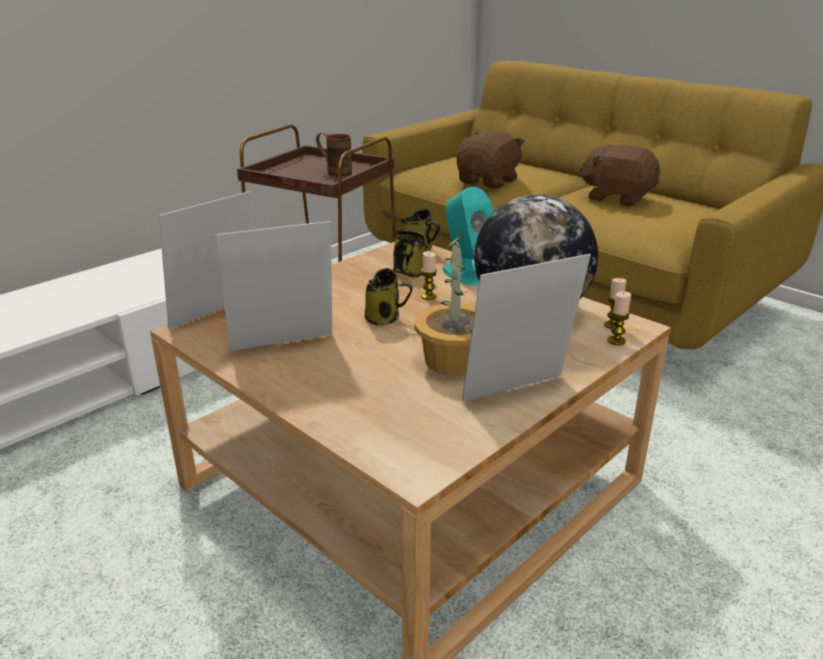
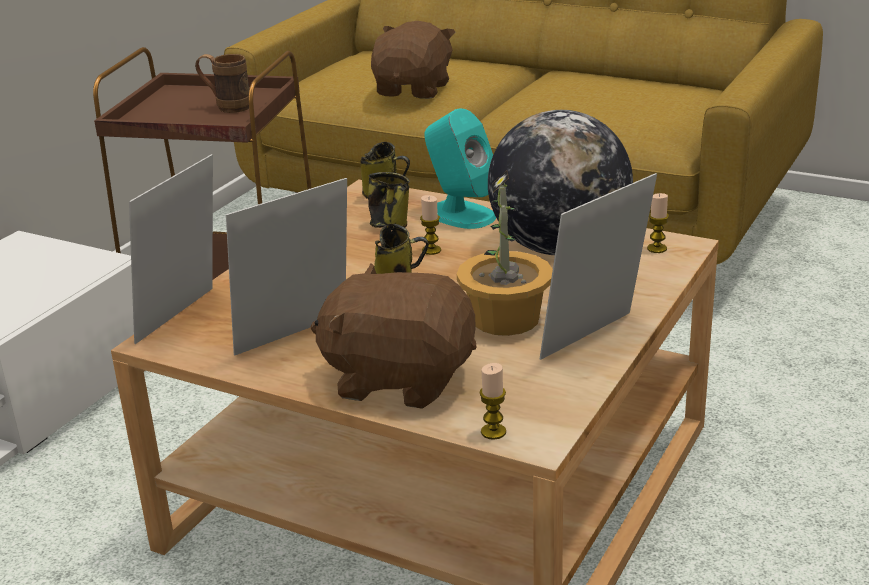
camera: 15 degrees left, 0 degrees up
brown plush toy [580,144,660,207] -> brown plush toy moved to [311,263,477,409]
candle [608,291,631,345] -> candle moved to [479,363,506,440]

